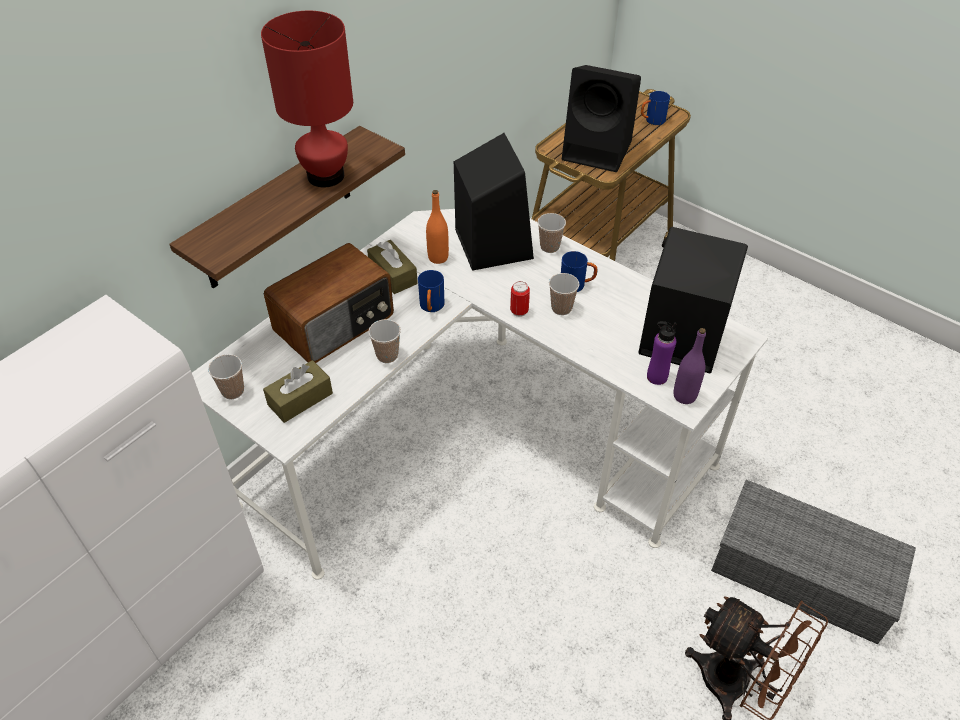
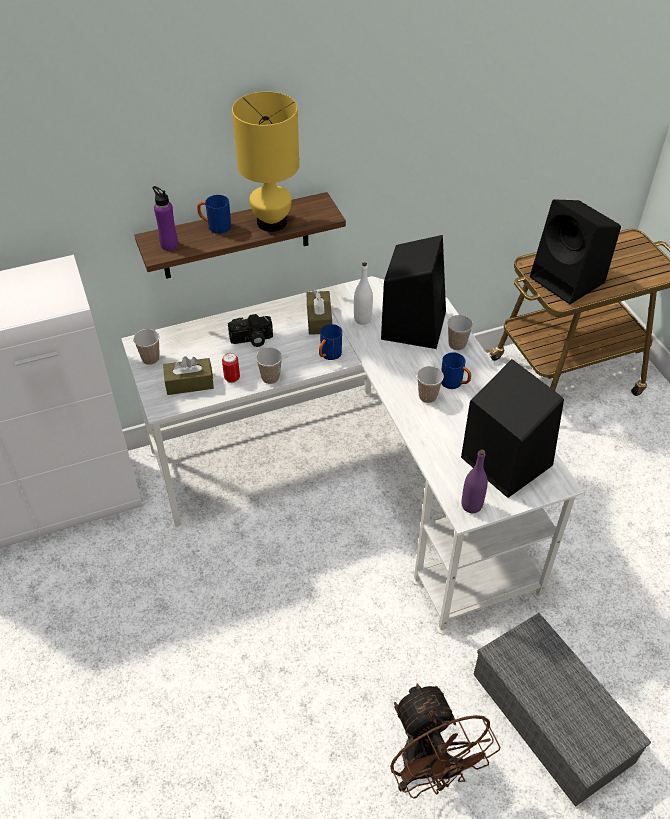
camera: 30 degrees right, 0 degrees up
red table lamp [261,11,353,187] -> yellow table lamp [232,92,299,232]
radio [264,243,394,363] -> camera [228,314,273,347]
orange bottle [426,190,449,264] -> white bottle [354,262,373,325]
can [510,281,530,317] -> can moved to [222,353,240,383]
blue mug [641,91,670,125] -> blue mug moved to [197,195,231,234]
purple bottle [647,321,676,385] -> purple bottle moved to [152,186,178,251]

